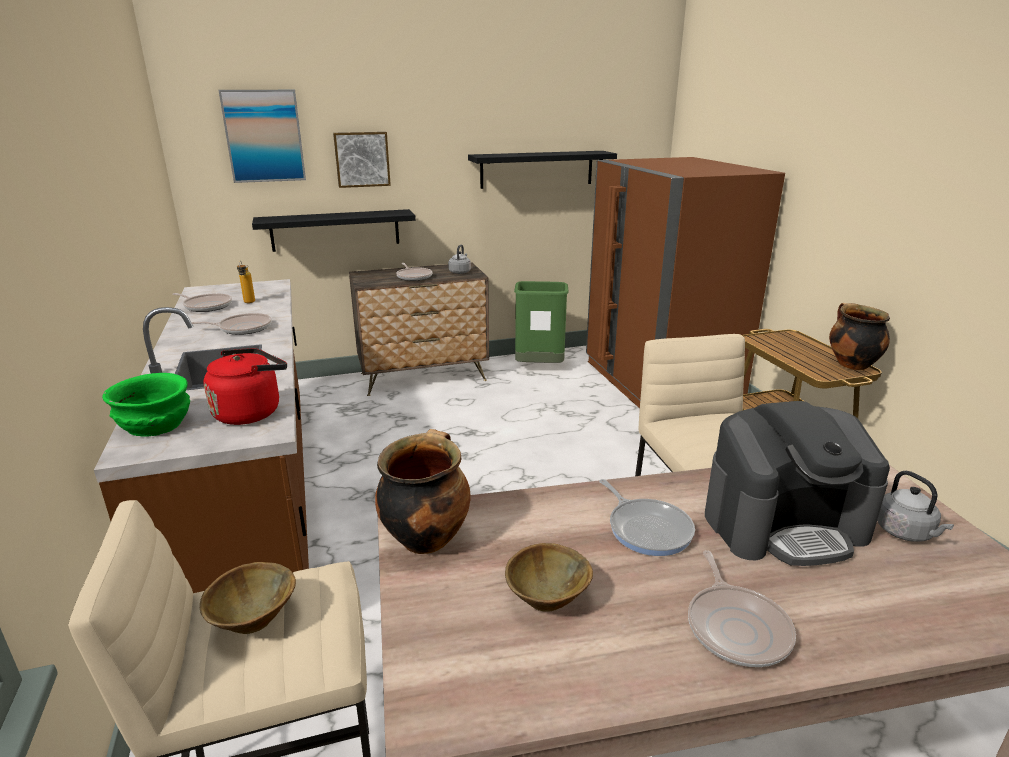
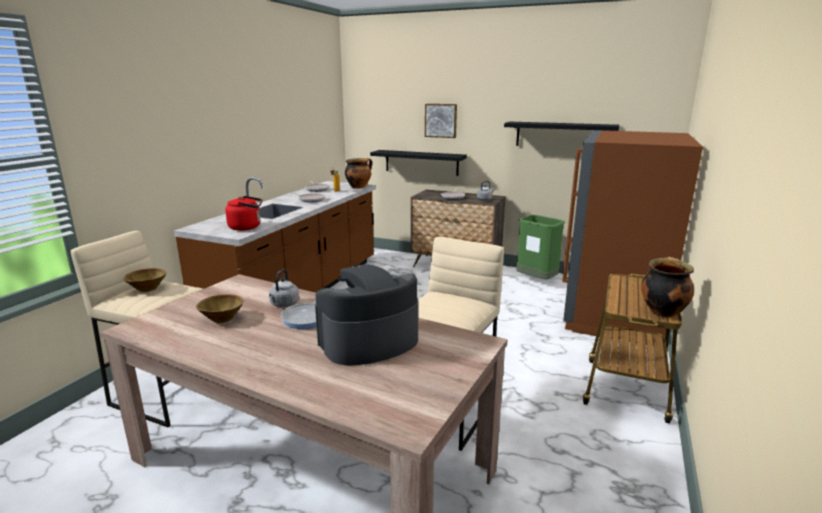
camera: 40 degrees right, 5 degrees down
green bowl [102,373,190,437] -> none
picture [219,90,306,183] -> none
cooking pot [375,429,471,554] -> cooking pot moved to [345,158,373,189]
frying pan [688,550,796,667] -> none
coffee machine [705,401,890,566] -> coffee machine turned 120 degrees clockwise [315,264,418,366]
grey kettle [877,471,954,542] -> grey kettle moved to [269,269,299,307]

